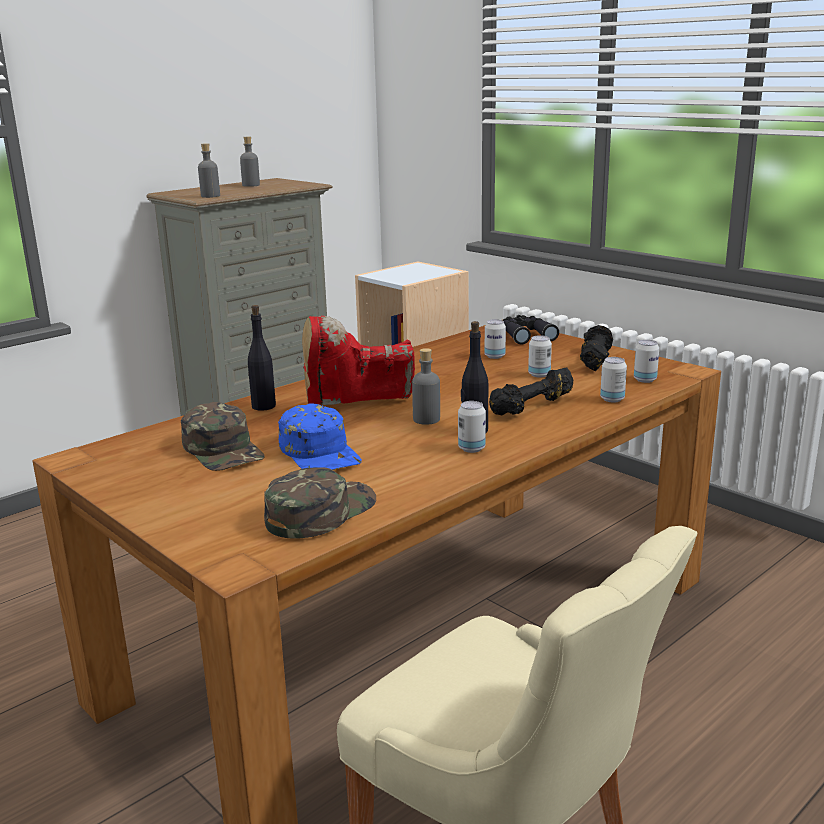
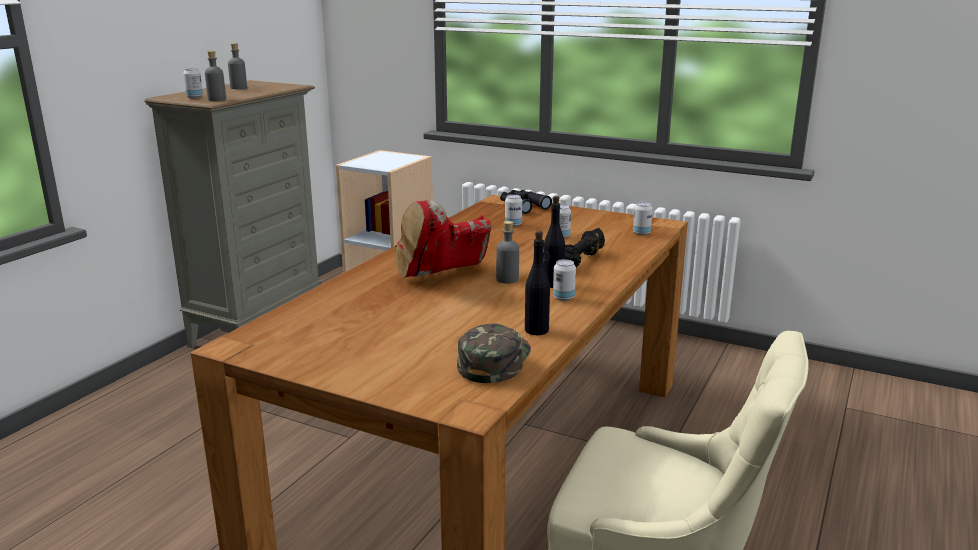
camera: 20 degrees left, 0 degrees up
green cap [181,402,265,471] -> none
black bottle [248,305,276,411] -> black bottle moved to [525,231,550,335]
blue cap [278,403,362,470] -> none
black dumbbell [580,325,613,371] -> none
can [600,357,627,402] -> can moved to [183,68,203,98]

